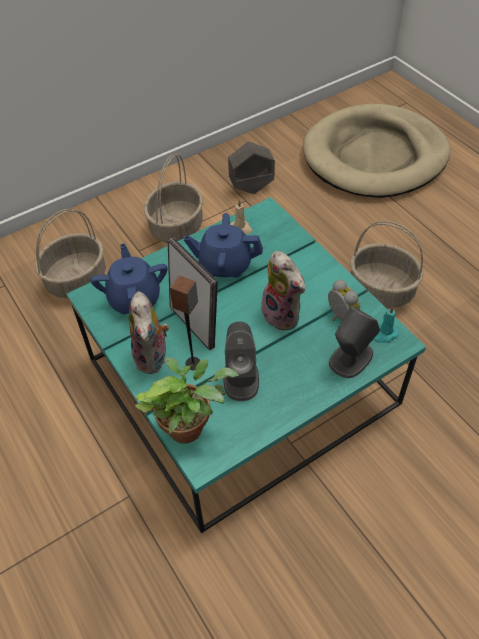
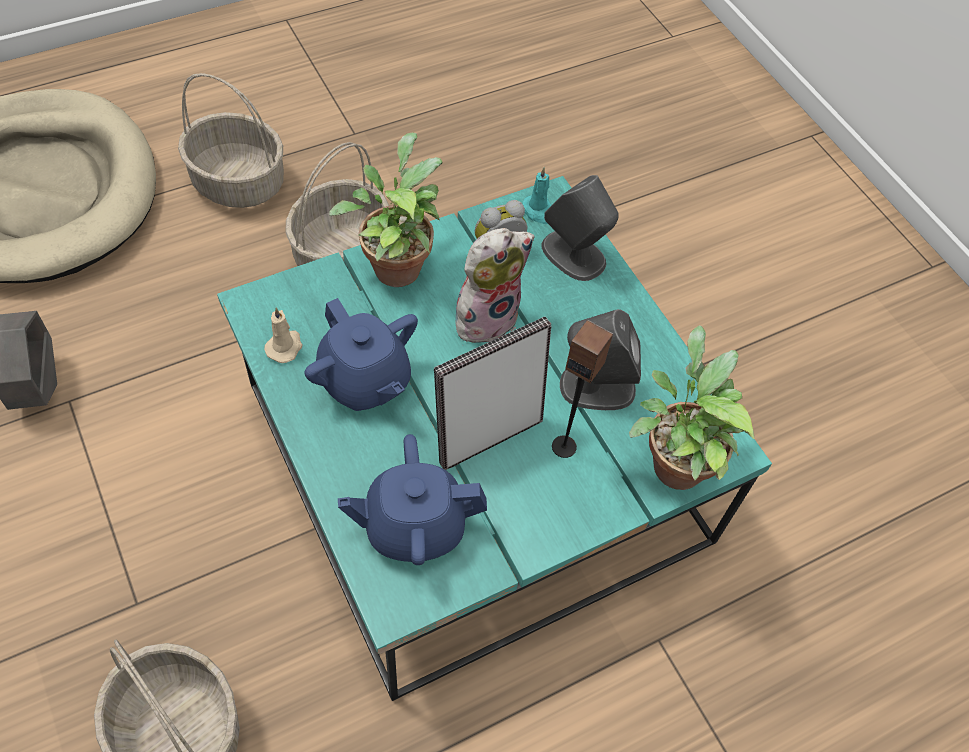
camera: 90 degrees left, 5 degrees up
plush toy [129,291,169,374] -> none
basket [144,154,203,243] -> basket moved to [178,73,284,208]
blue teapot [184,213,263,278] -> blue teapot turned 45 degrees counterclockwise [304,298,418,411]
none -> potted plant [329,133,442,287]

